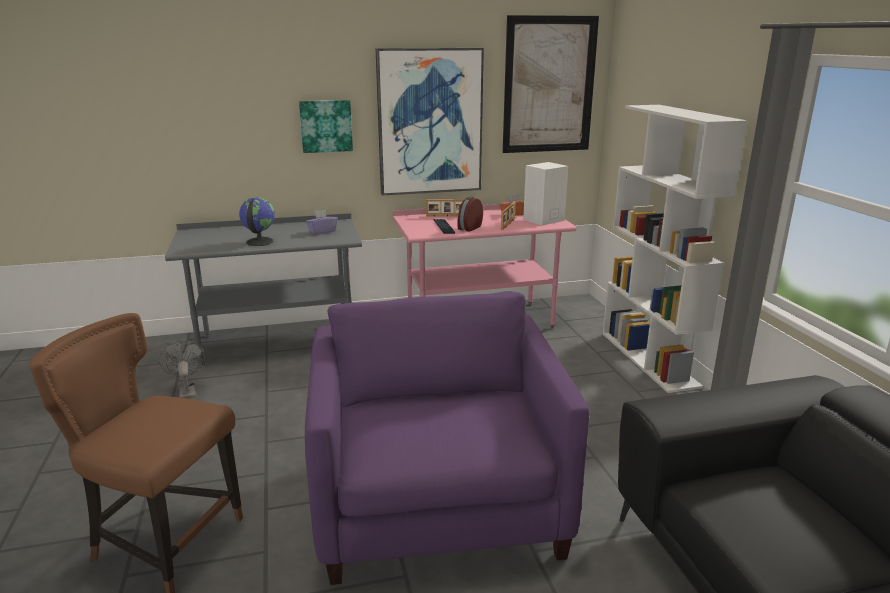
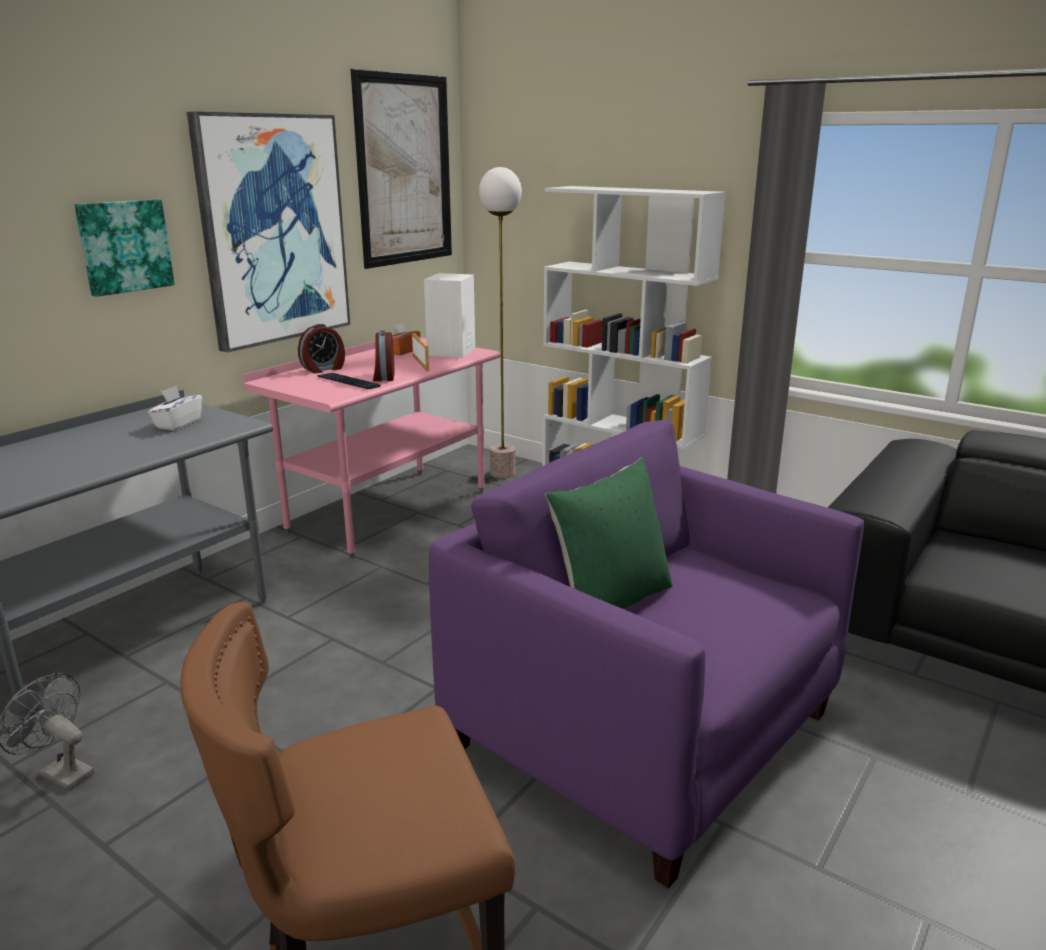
camera: 40 degrees left, 0 degrees up
globe [239,197,275,246] -> none
purple tissue box [306,209,337,235] -> white tissue box [148,386,202,430]
picture frame [426,199,464,217] -> alarm clock [298,324,345,374]
none -> floor lamp [479,167,522,478]
none -> green pillow [545,457,673,609]

